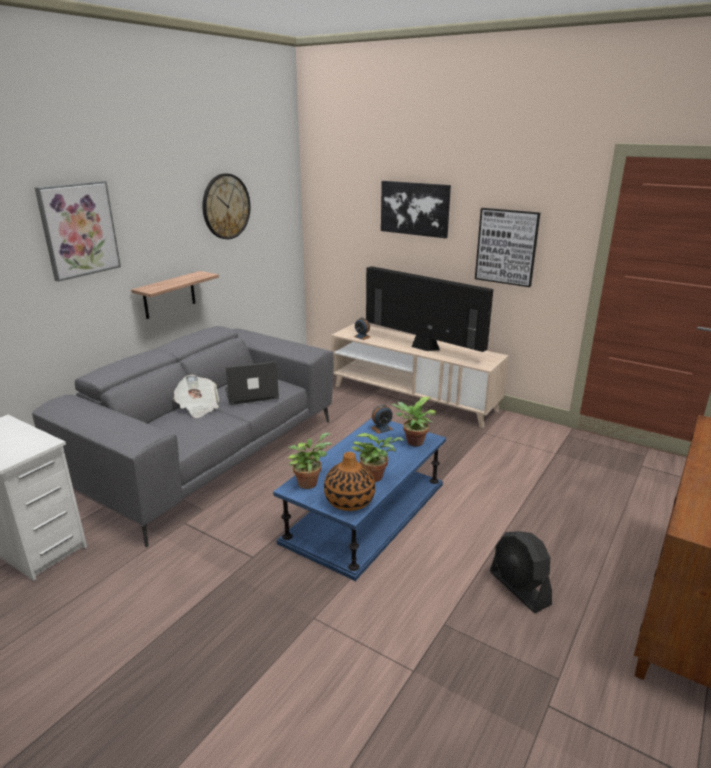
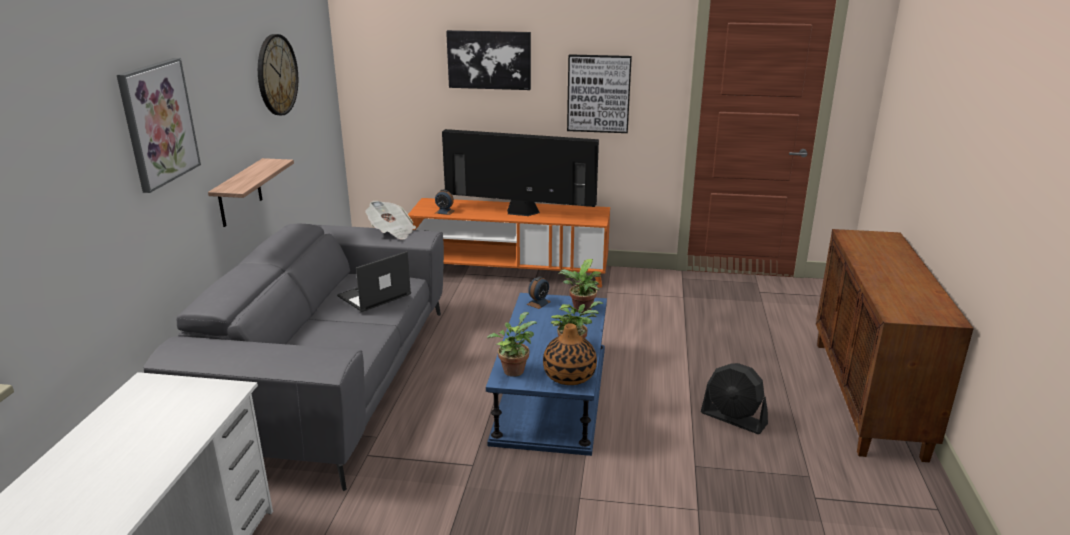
camera: 25 degrees left, 0 degrees up
newspaper [174,375,219,418] -> newspaper moved to [365,200,416,240]
beige tv stand [331,323,509,428] -> orange tv stand [408,198,610,288]

